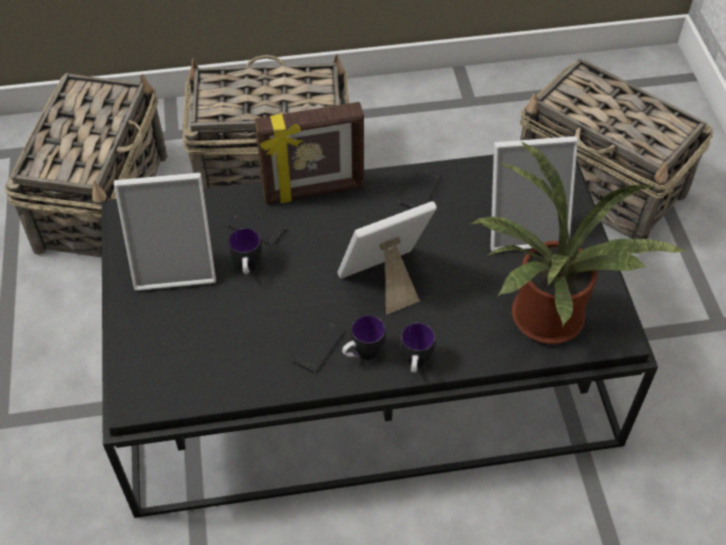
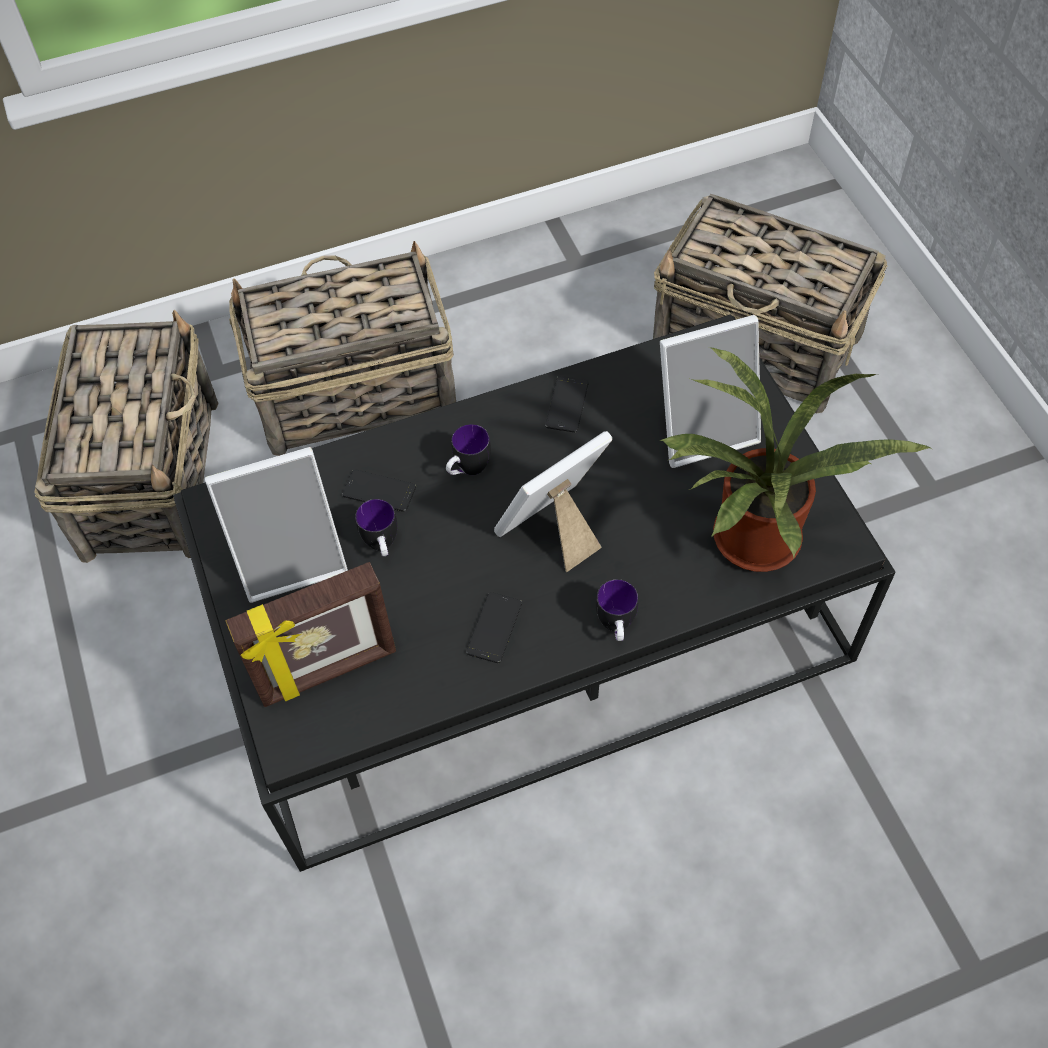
camera: 10 degrees left, 5 degrees up
picture frame [254,102,364,204] -> picture frame moved to [225,562,396,707]
mug [342,315,386,360] -> mug moved to [446,424,491,475]

